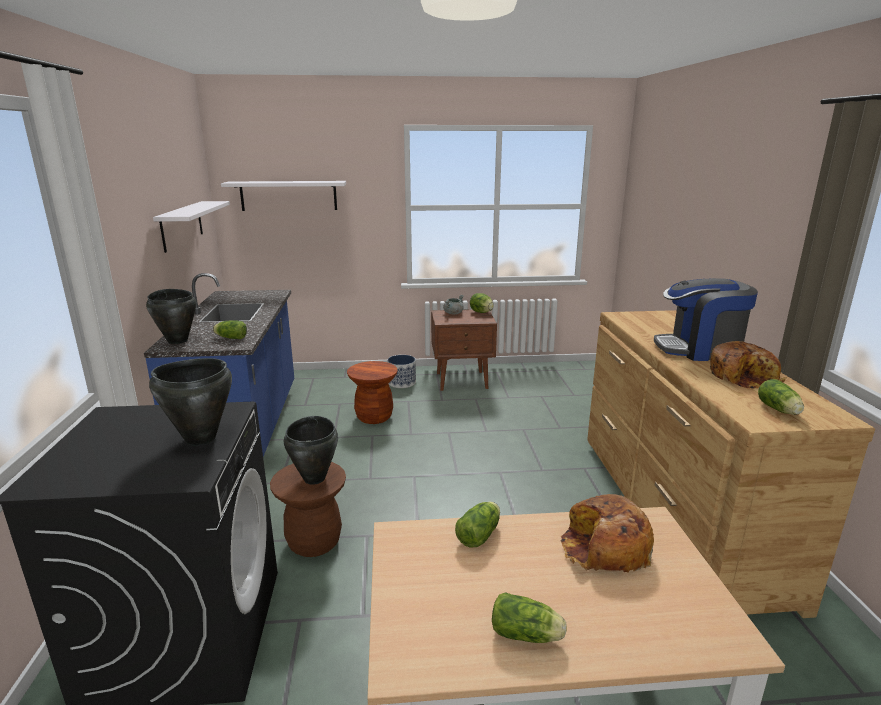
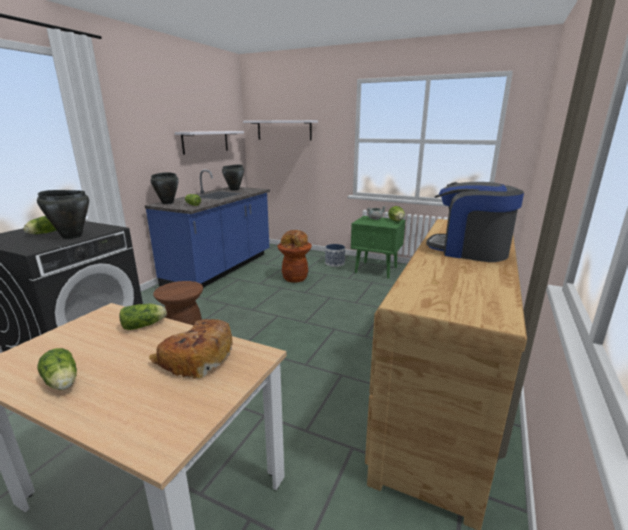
camera: 30 degrees right, 0 degrees up
black cooking pot [284,416,338,485] -> black cooking pot moved to [222,164,244,191]
brown nightstand [431,309,497,391] -> green nightstand [351,216,405,278]
bread [710,341,787,389] -> bread moved to [280,230,308,249]
lettuce [758,379,804,415] -> lettuce moved to [23,216,56,234]

